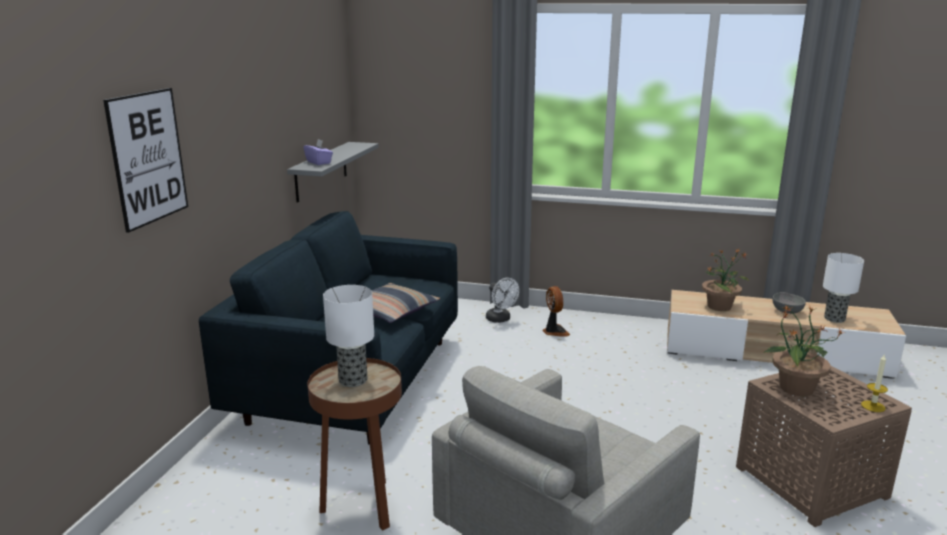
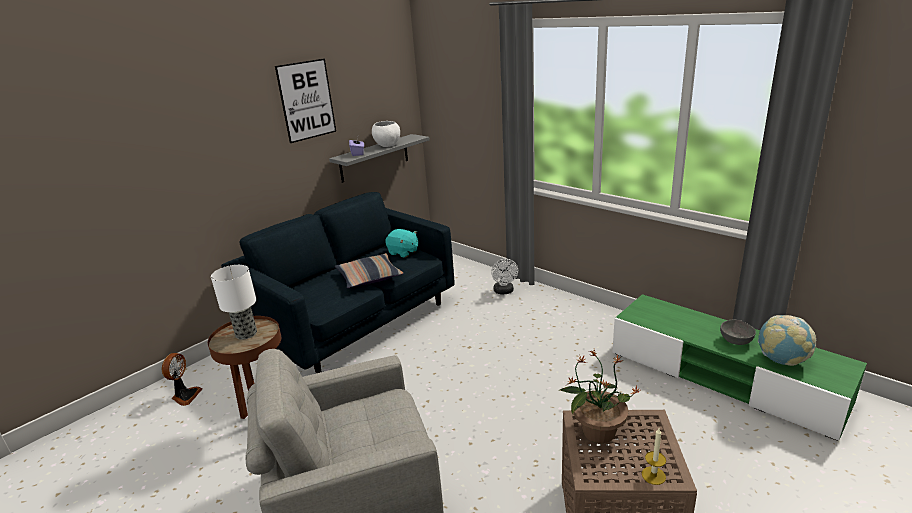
camera: 30 degrees right, 5 degrees up
picture [103,88,188,233] -> picture moved to [275,59,336,143]
fan [542,286,570,337] -> fan moved to [162,353,202,406]
beige tv stand [667,290,906,379] -> green tv stand [612,294,867,441]
potted plant [702,249,749,311] -> none
table lamp [823,253,864,323] -> globe [758,315,816,366]
none -> white bowl [372,121,400,147]
none -> turquoise plush toy [385,229,418,258]

